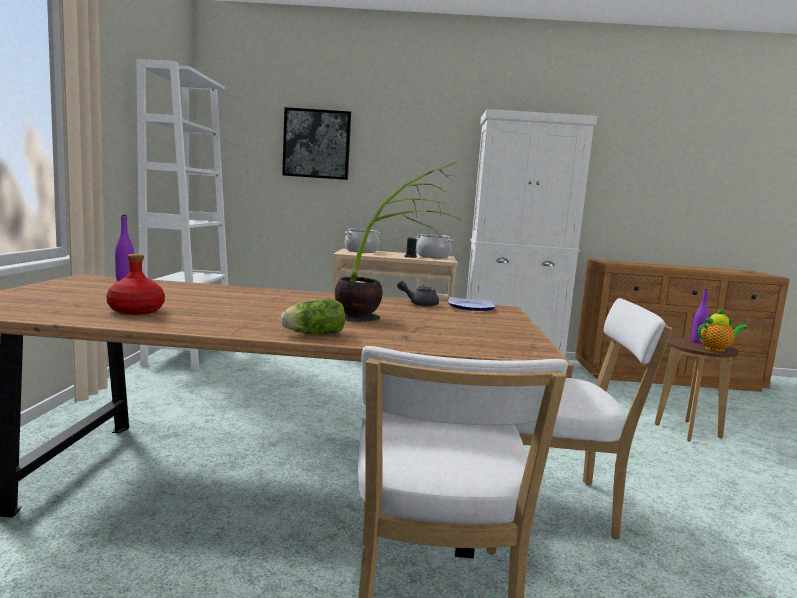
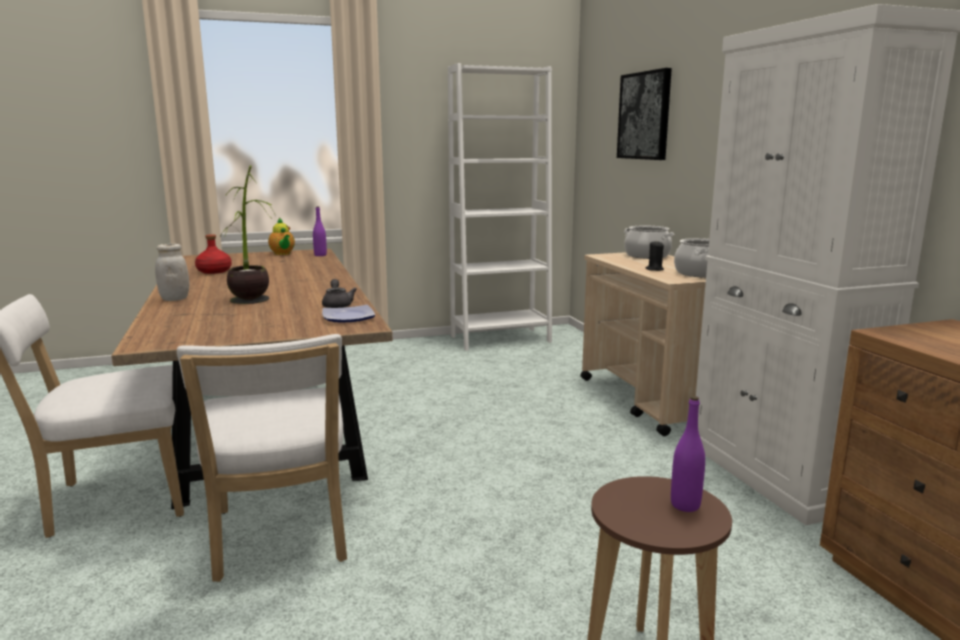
camera: 70 degrees right, 5 degrees up
lettuce [281,299,345,334] -> white jar [155,244,189,301]
teapot [698,308,747,351] -> teapot moved to [268,218,295,255]

